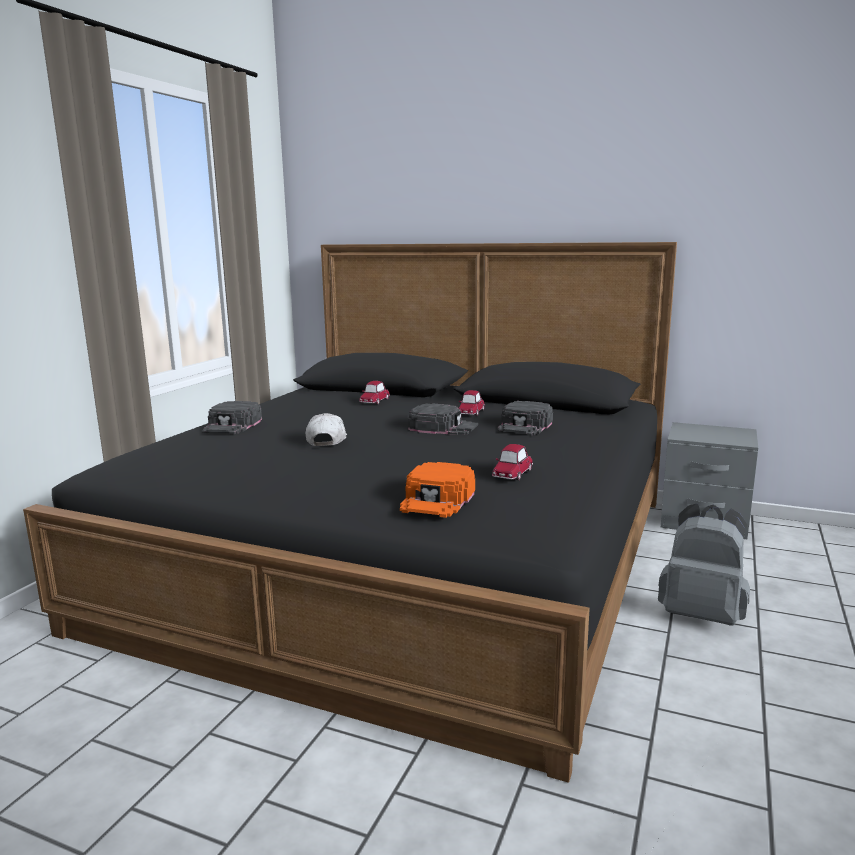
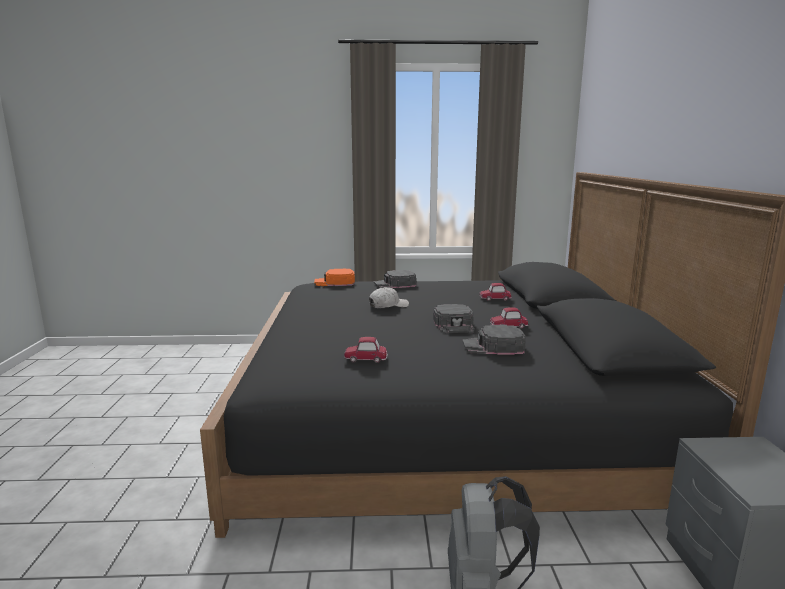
camera: 65 degrees right, 0 degrees up
orange cap [400,462,475,518] -> orange cap moved to [314,269,355,286]

